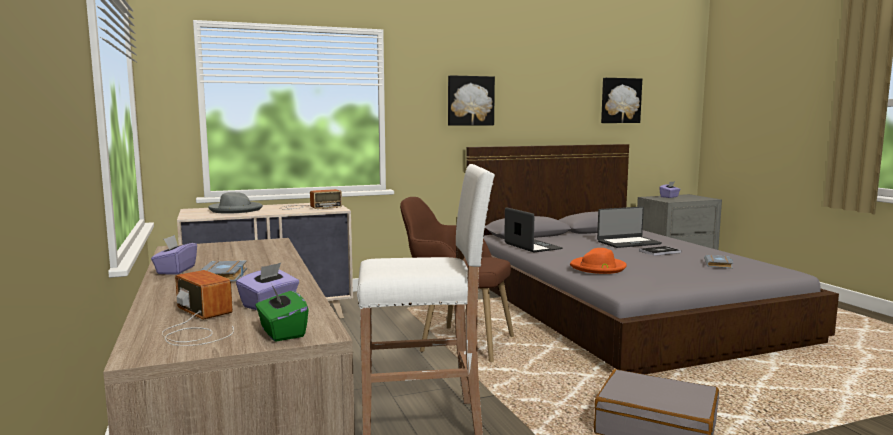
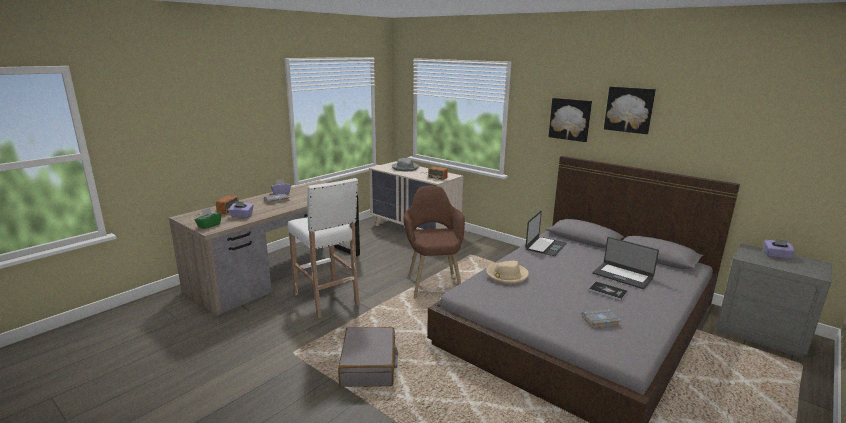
camera: 60 degrees right, 10 degrees up
orange hat [570,248,627,274] -> beige hat [486,261,529,284]
picture [601,78,642,123] -> picture moved to [604,87,656,134]

